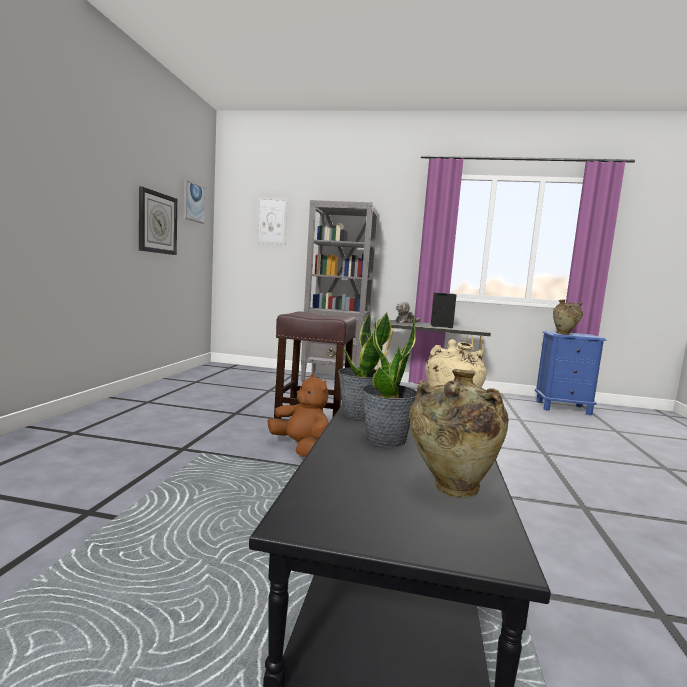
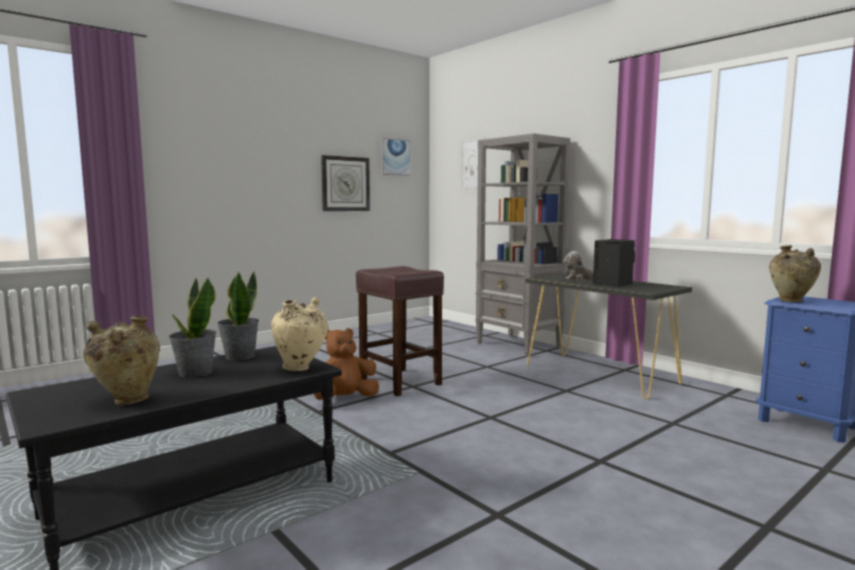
camera: 40 degrees right, 0 degrees up
brown plush toy [267,374,329,457] -> brown plush toy turned 120 degrees counterclockwise [314,328,379,400]

